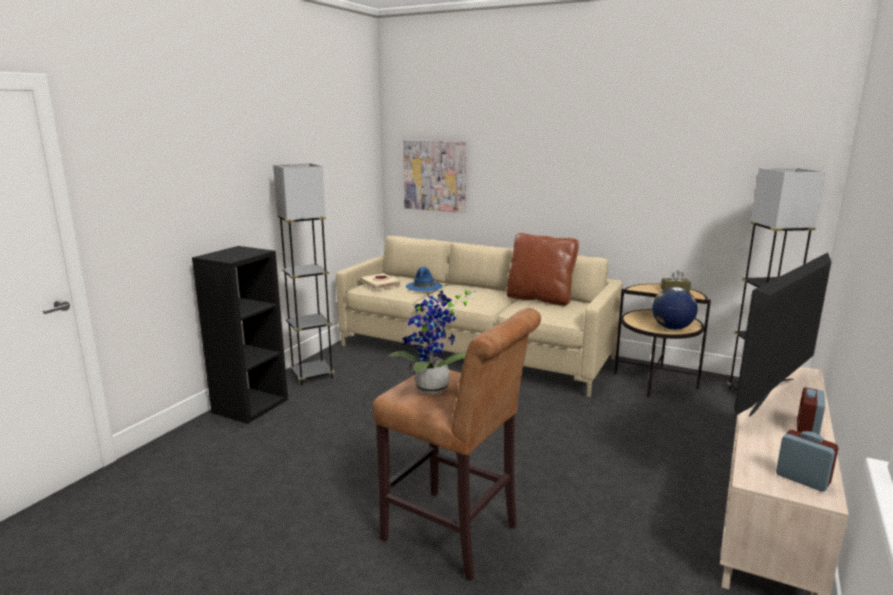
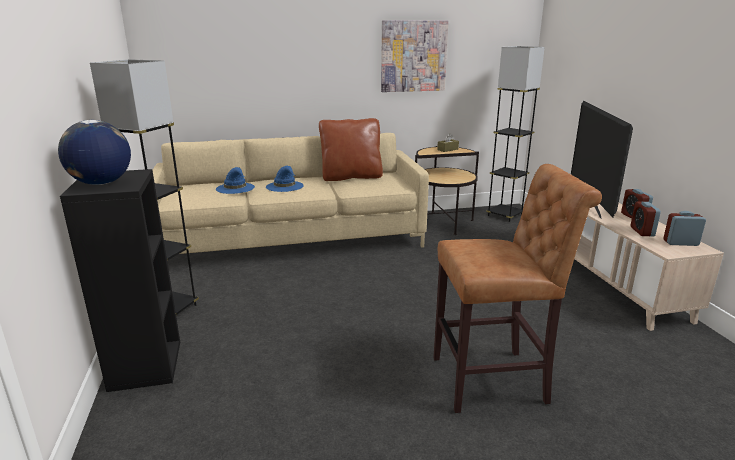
camera: 40 degrees left, 5 degrees up
beige book [360,273,401,290] -> none
potted plant [388,289,477,394] -> none
picture [403,140,466,213] -> picture moved to [381,20,449,92]
globe [652,287,697,330] -> globe moved to [58,120,131,185]
none -> blue hat [266,166,304,192]
none -> alarm clock [630,202,661,236]

